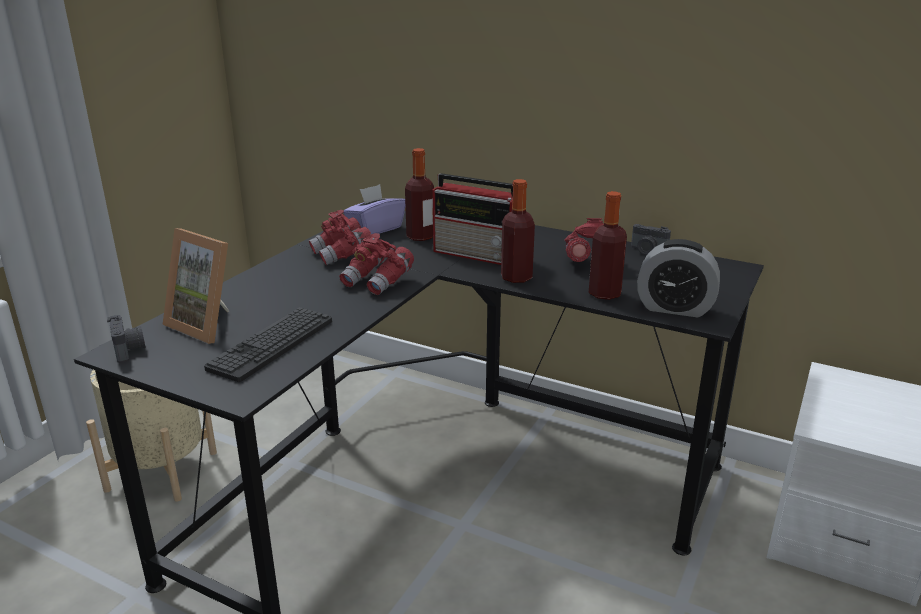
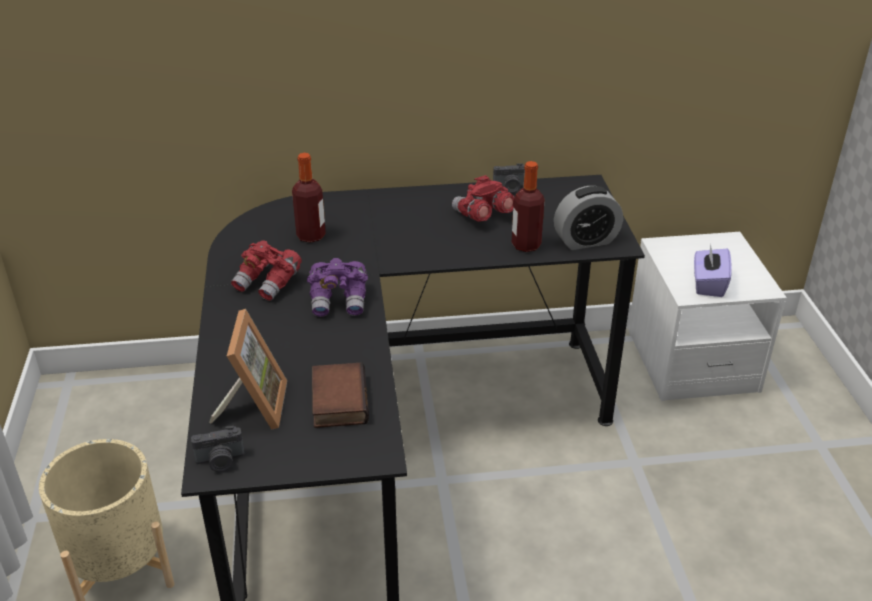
camera: 35 degrees left, 10 degrees up
camera [107,315,146,363] -> camera turned 135 degrees clockwise [191,426,245,472]
picture frame [162,228,230,344] -> picture frame turned 90 degrees counterclockwise [209,309,287,430]
keyboard [204,307,332,382] -> book [312,362,369,428]
red binoculars [339,233,414,295] -> purple binoculars [307,258,368,317]
purple tissue box [343,184,405,234] -> purple tissue box moved to [694,243,732,297]
radio [432,173,513,265] -> none
bottle [501,179,535,283] -> none

